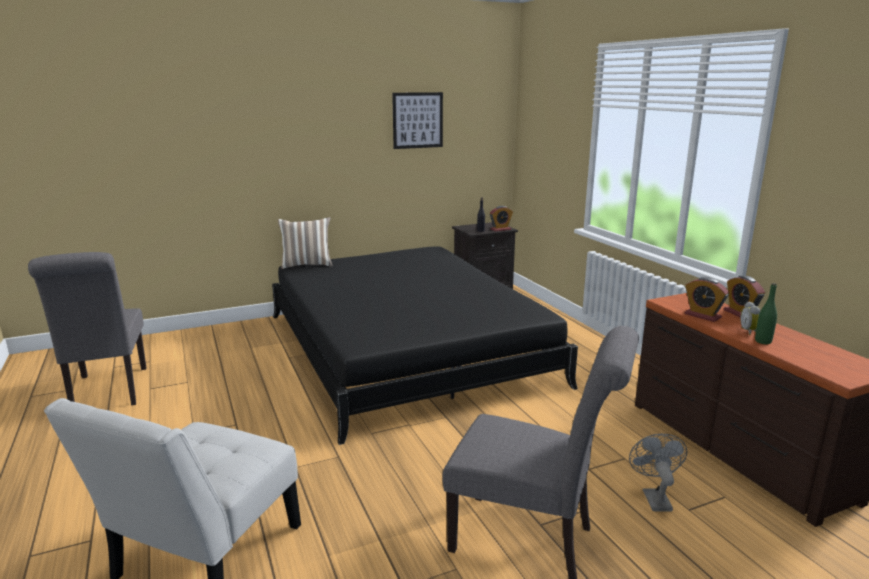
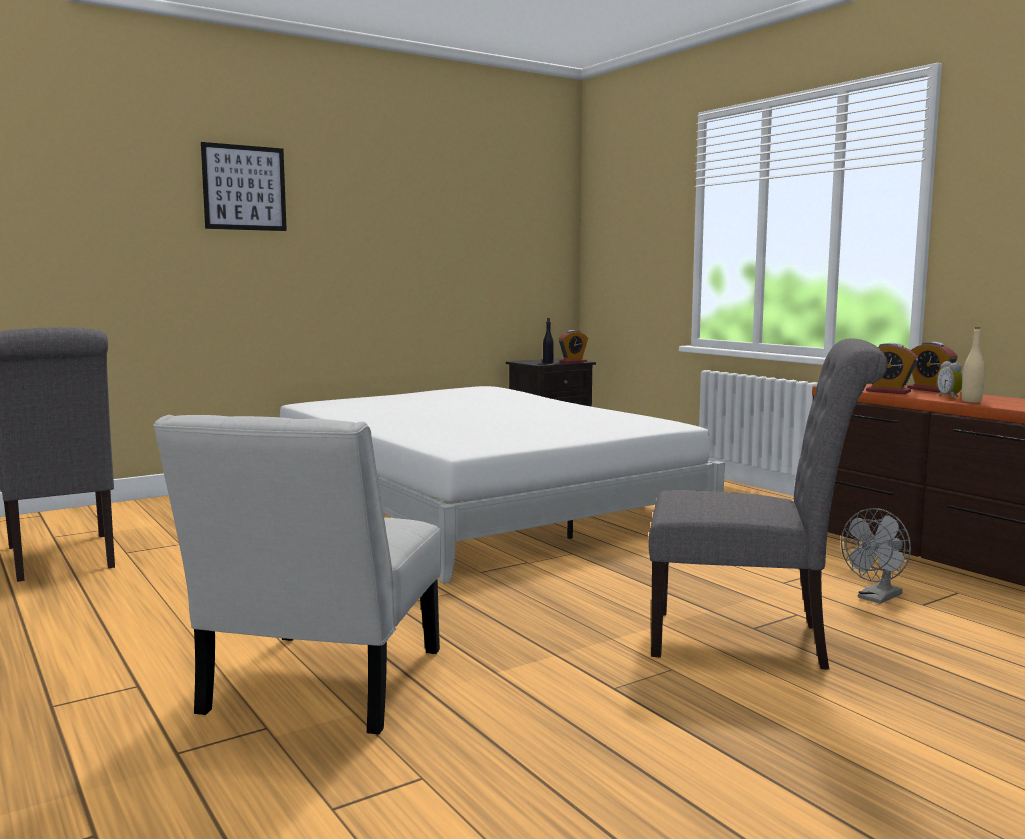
camera: 10 degrees left, 10 degrees down
black bed [272,247,578,445] -> white bed [280,386,725,584]
pillow [278,217,333,269] -> none
picture [392,92,443,149] -> picture moved to [201,142,287,231]
grey fan [629,434,687,512] -> grey fan turned 120 degrees counterclockwise [841,508,911,604]
green bottle [755,283,777,344] -> beige bottle [962,327,985,403]

